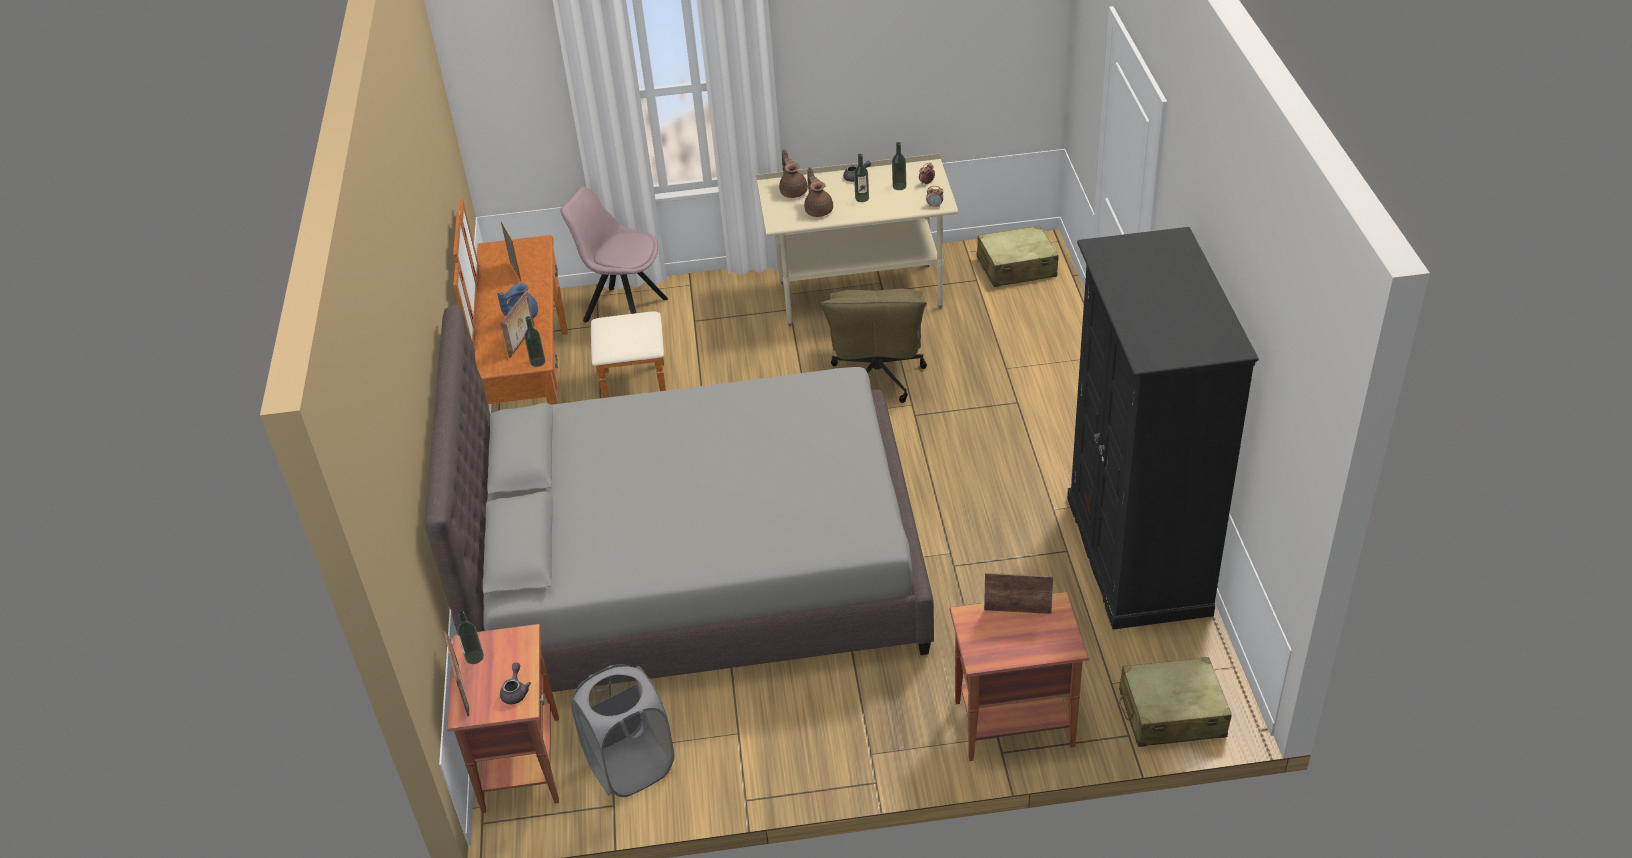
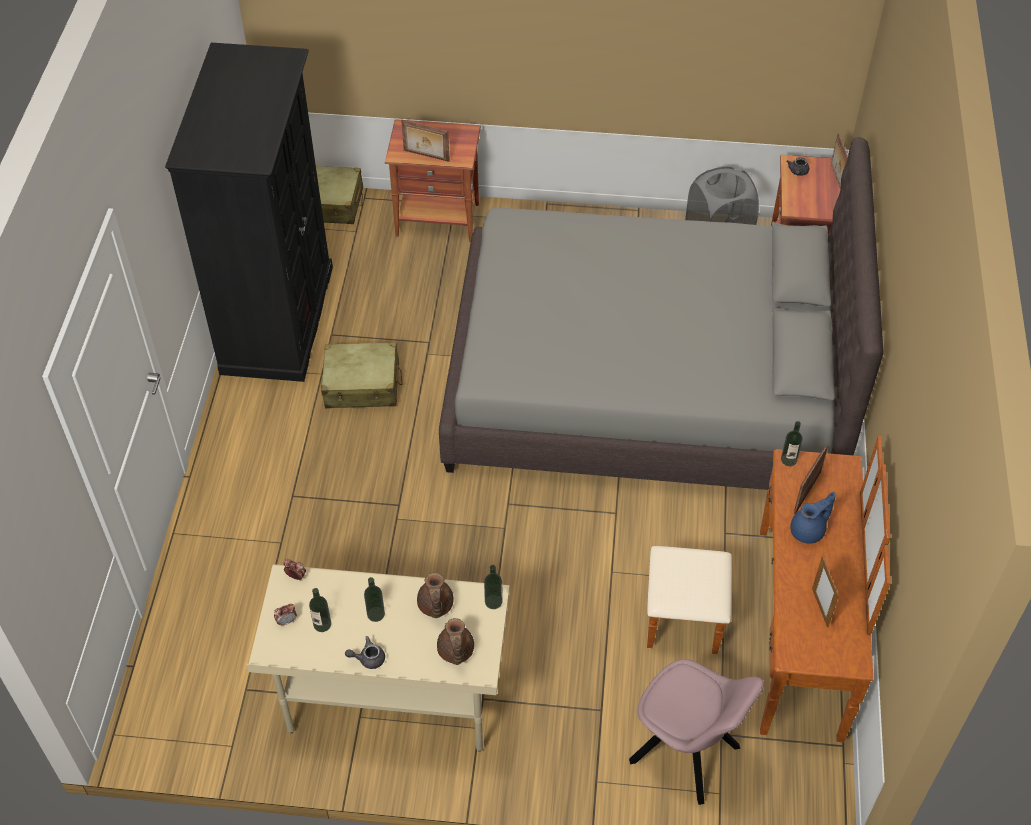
camera: 170 degrees left, 10 degrees up
bottle [457,610,484,664] -> bottle moved to [484,565,503,609]
beige office chair [820,289,927,403] -> none
beige suitcase [977,226,1059,287] -> beige suitcase moved to [321,342,403,408]

